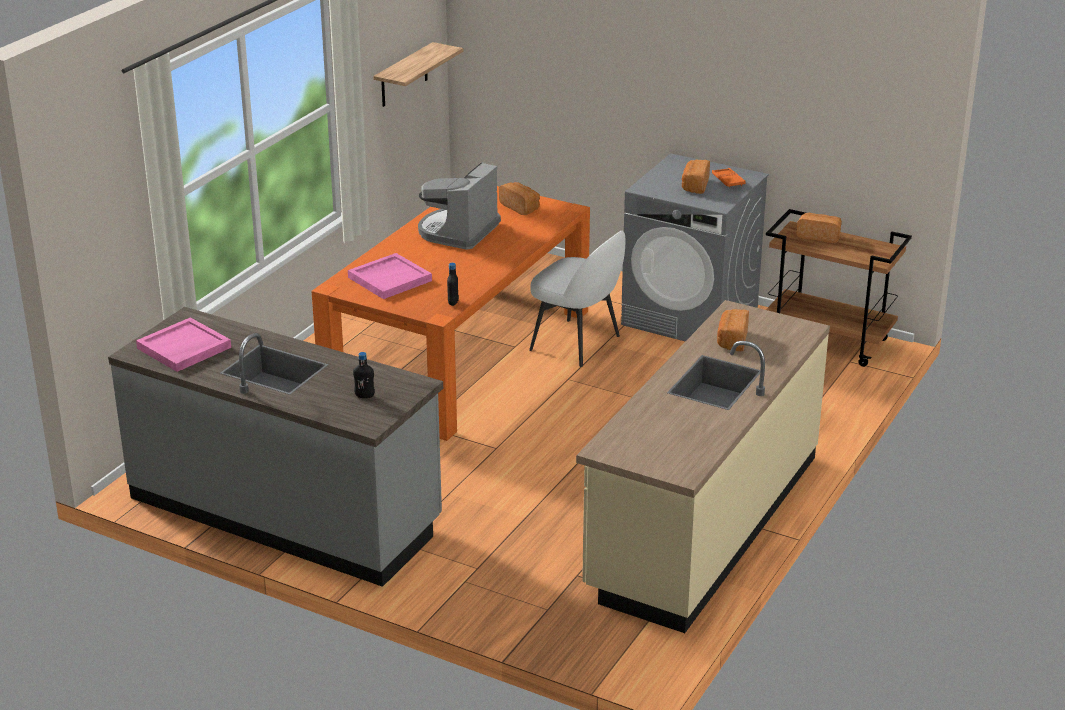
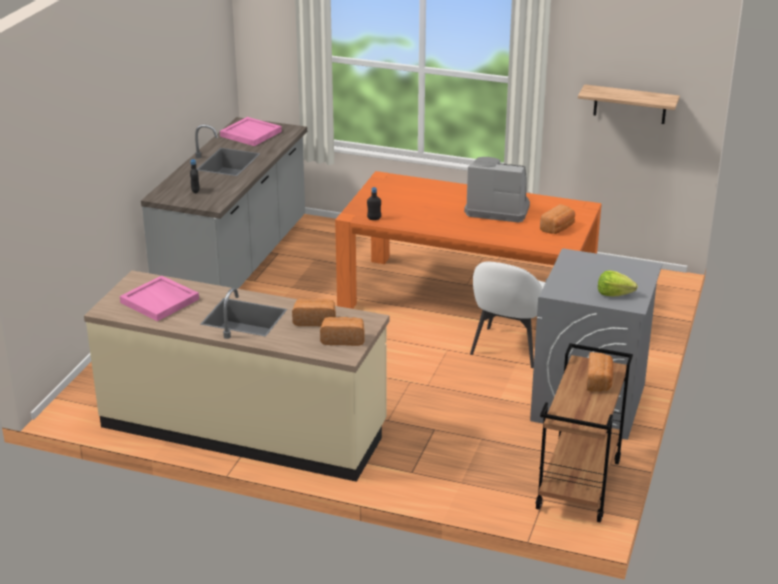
camera: 80 degrees right, 0 degrees up
pink tray [348,253,432,299] -> pink tray moved to [120,275,199,321]
bread [682,160,710,194] -> bread moved to [320,317,365,346]
orange tray [712,168,746,188] -> lettuce [598,270,638,297]

